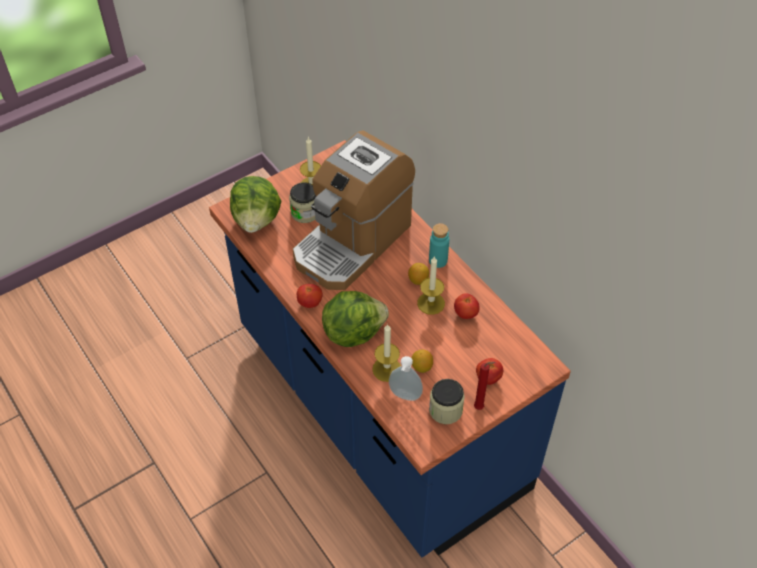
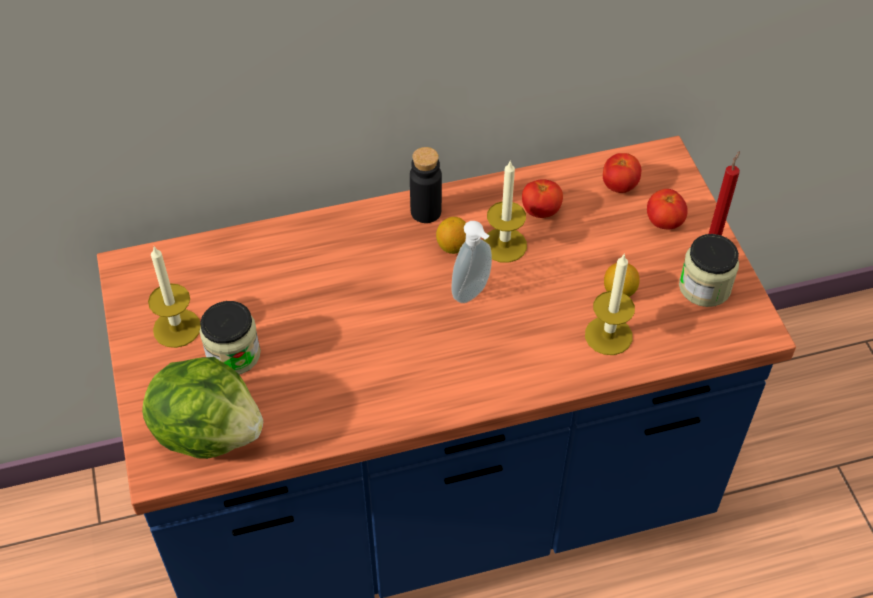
camera: 70 degrees left, 0 degrees up
coffee machine [293,130,415,290] -> none
tomato [297,284,323,308] -> tomato moved to [603,153,641,193]
lettuce [322,291,389,347] -> none
soap dispenser [389,356,423,401] -> soap dispenser moved to [452,221,492,303]
turquoise bottle [429,223,449,268] -> black bottle [410,147,442,223]

